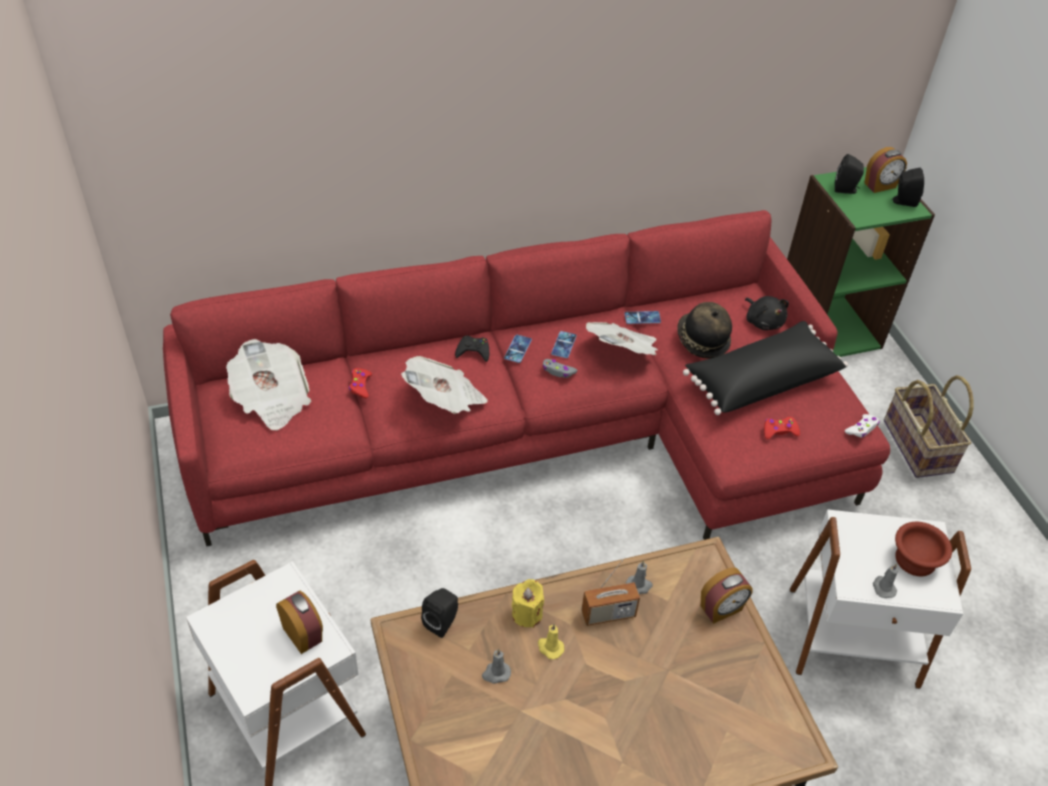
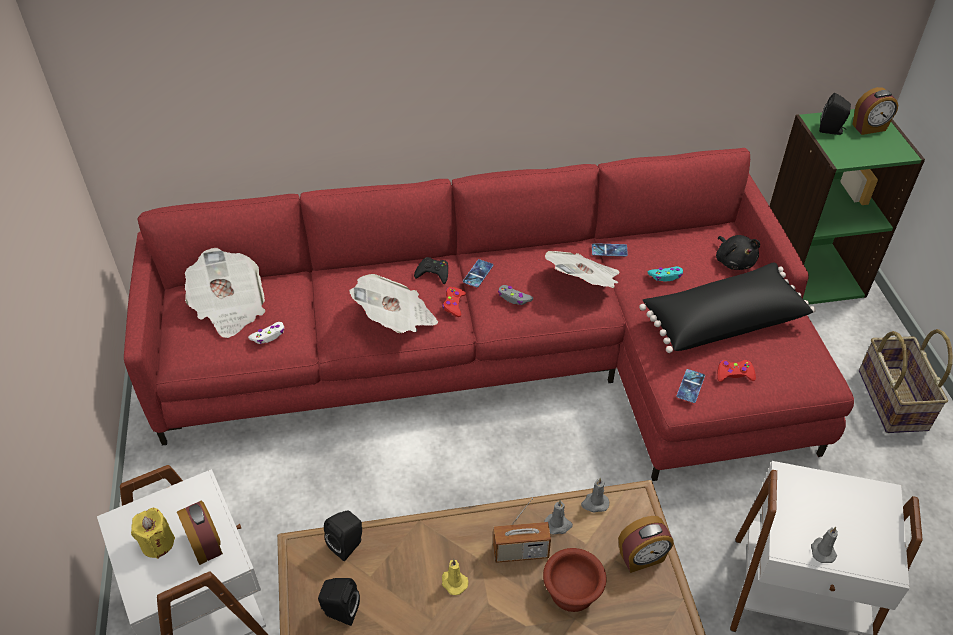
camera: 10 degrees right, 0 degrees up
red game controller [349,368,372,398] -> red game controller moved to [442,287,466,317]
grey candle [482,649,511,683] -> grey candle moved to [581,478,609,512]
yellow candle [512,579,544,628] -> yellow candle moved to [131,508,175,559]
phone [551,331,577,358] -> phone moved to [676,369,705,403]
hat [677,302,732,359] -> turquoise game controller [648,266,683,282]
white game controller [845,414,879,437] -> white game controller moved to [248,322,284,344]
black speaker [891,168,924,207] -> black speaker moved to [318,578,360,626]
brown bowl [895,522,952,576] -> brown bowl moved to [543,548,606,612]

